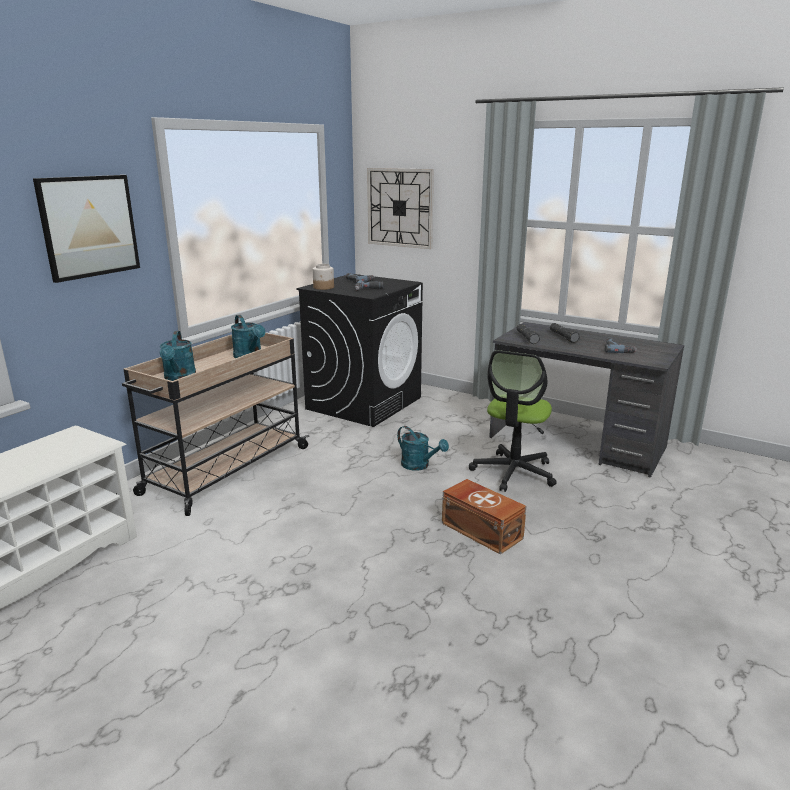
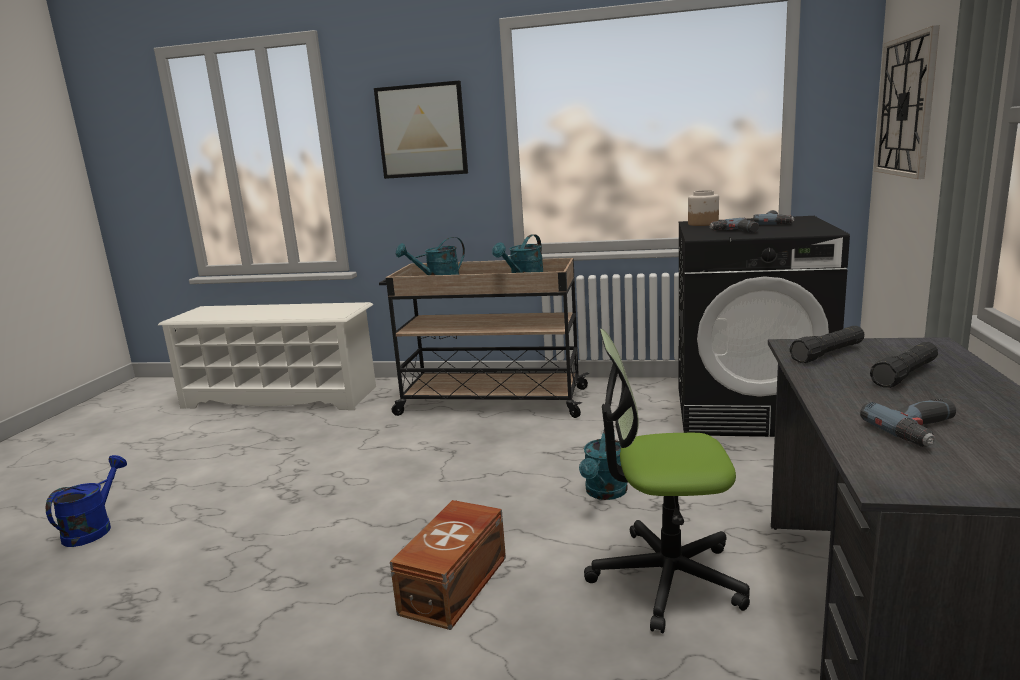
camera: 70 degrees right, 5 degrees down
none -> blue watering can [46,455,127,547]

